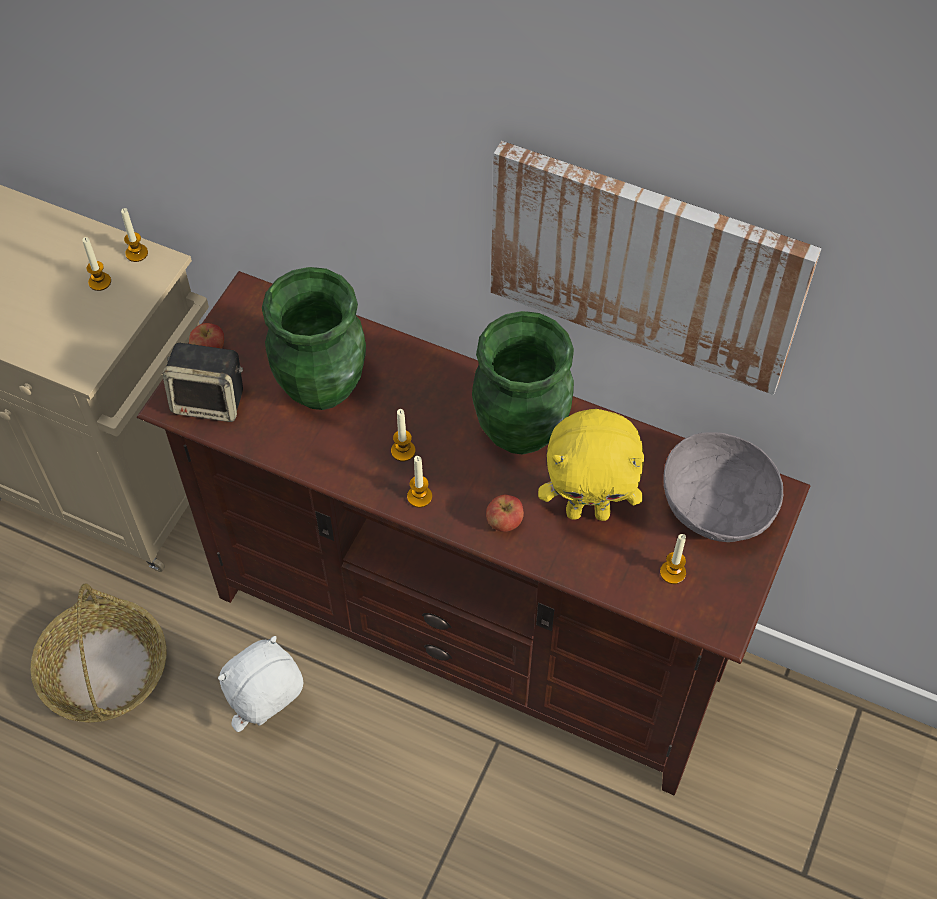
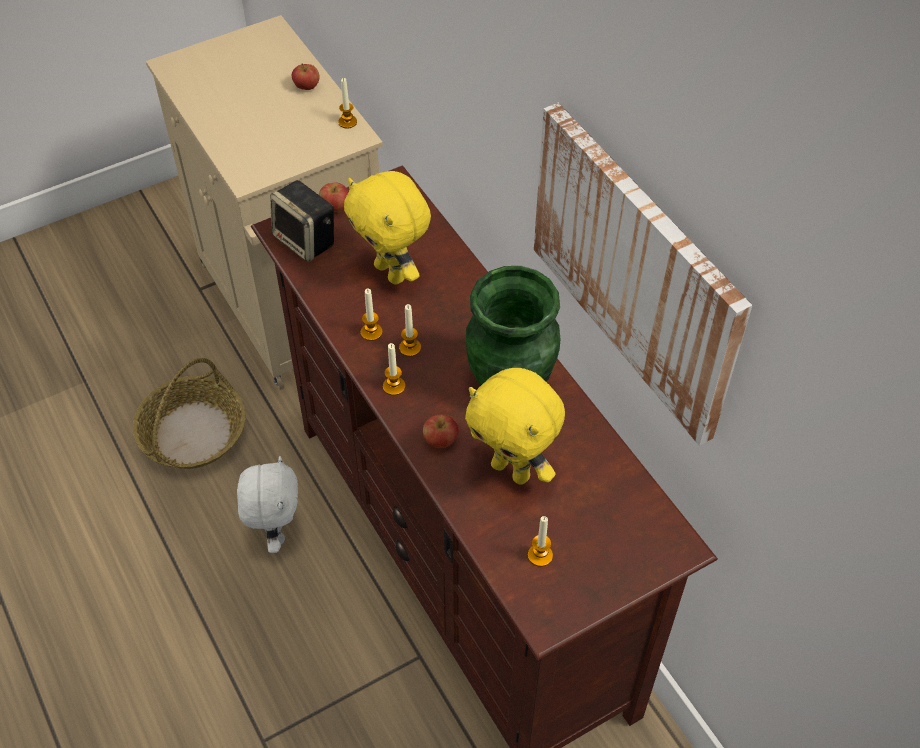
camera: 35 degrees right, 5 degrees down
candle [82,237,111,291] -> candle moved to [361,289,383,341]
white plush toy [218,636,304,732] -> white plush toy turned 90 degrees clockwise [237,456,298,553]
green vase [262,267,366,410] -> yellow plush toy [344,171,431,285]
grey bowl [663,432,783,542] -> none
none -> apple [292,63,320,90]

